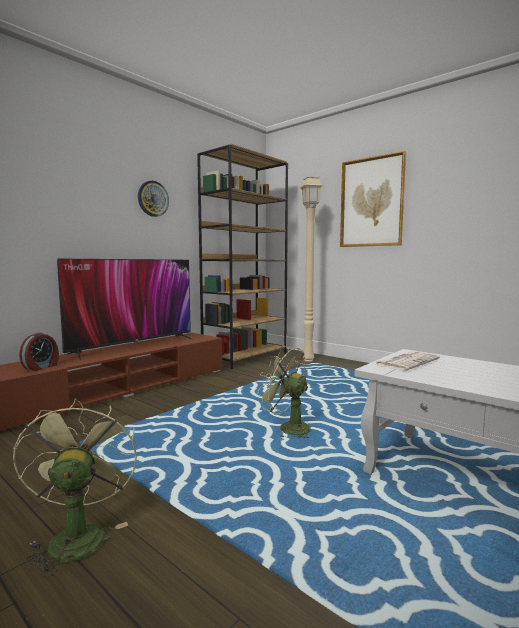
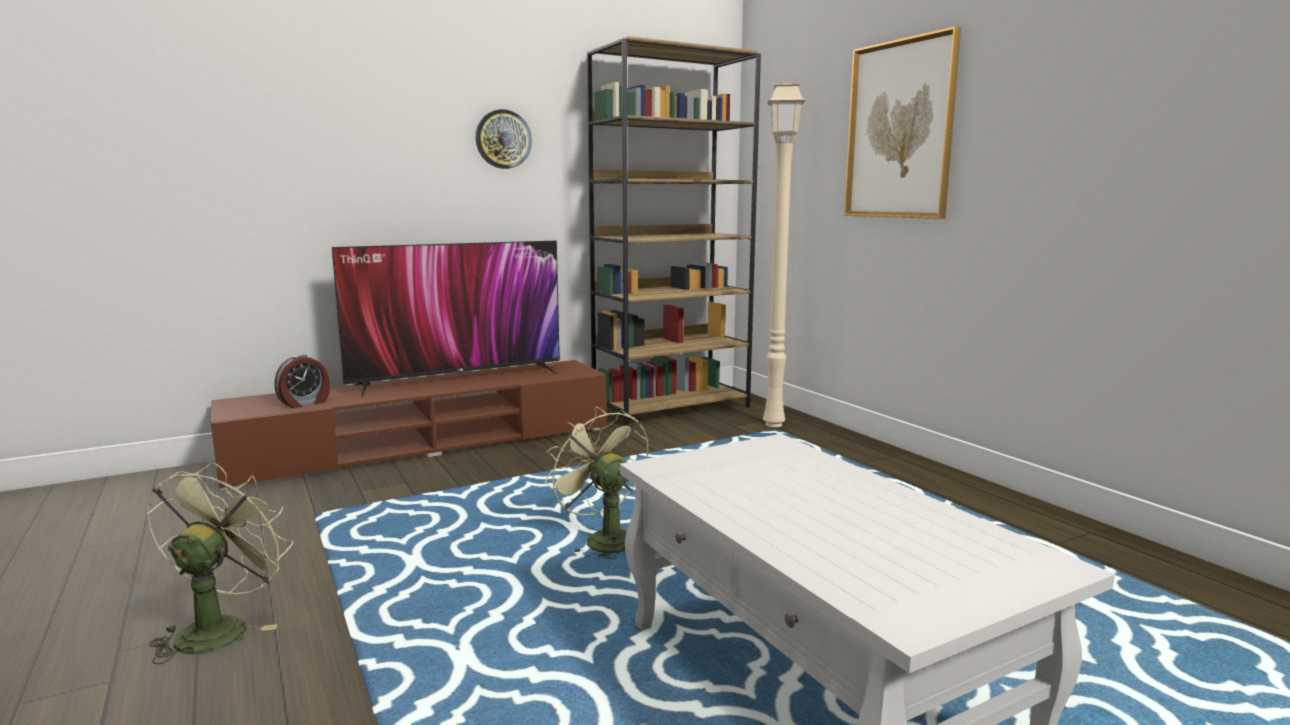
camera: 20 degrees right, 5 degrees up
newspaper [374,351,440,371] -> none

